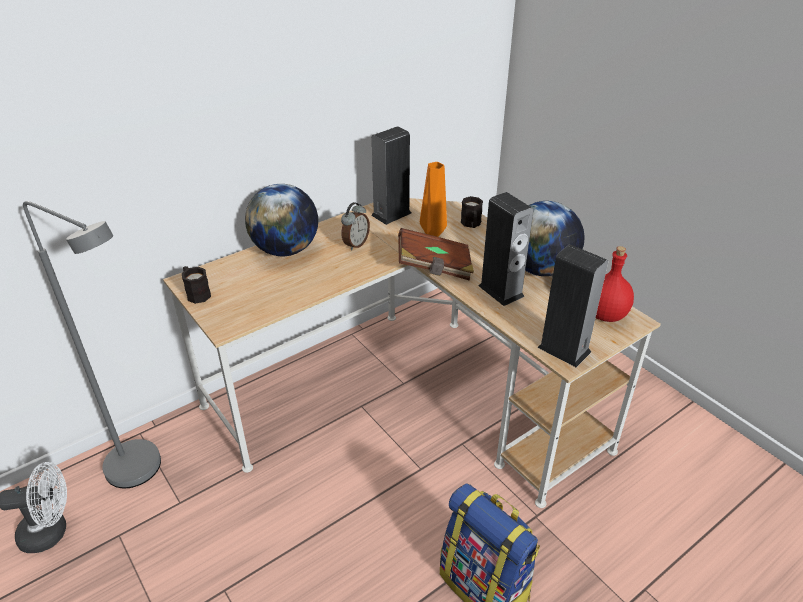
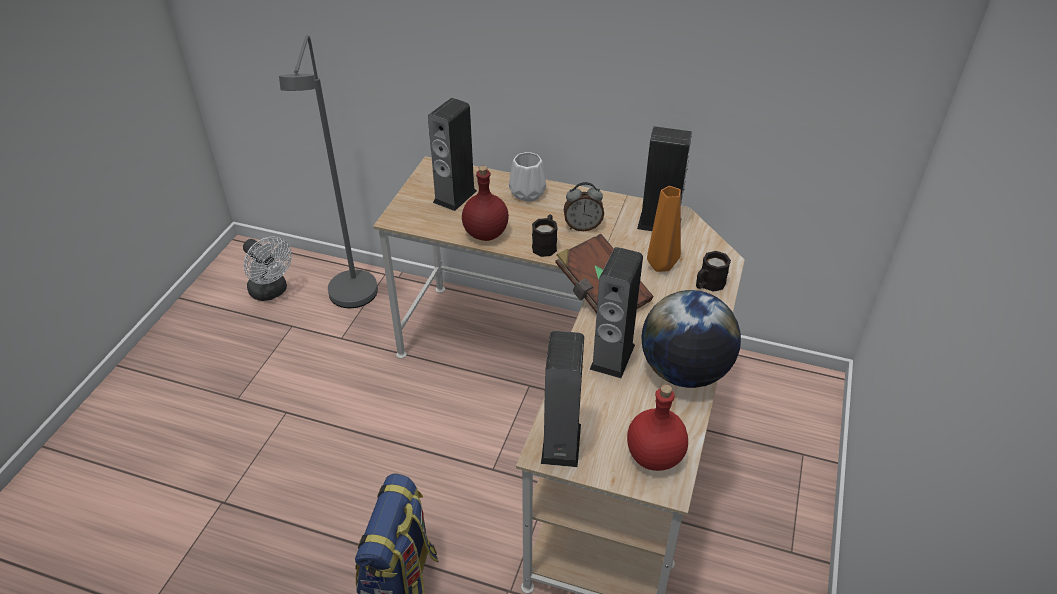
camera: 55 degrees right, 5 degrees up
black mug [182,266,211,304] -> black mug moved to [532,215,558,257]
globe [245,184,318,256] -> white vase [509,152,546,202]
none -> speaker [428,98,477,211]
none -> red bottle [462,166,509,241]

